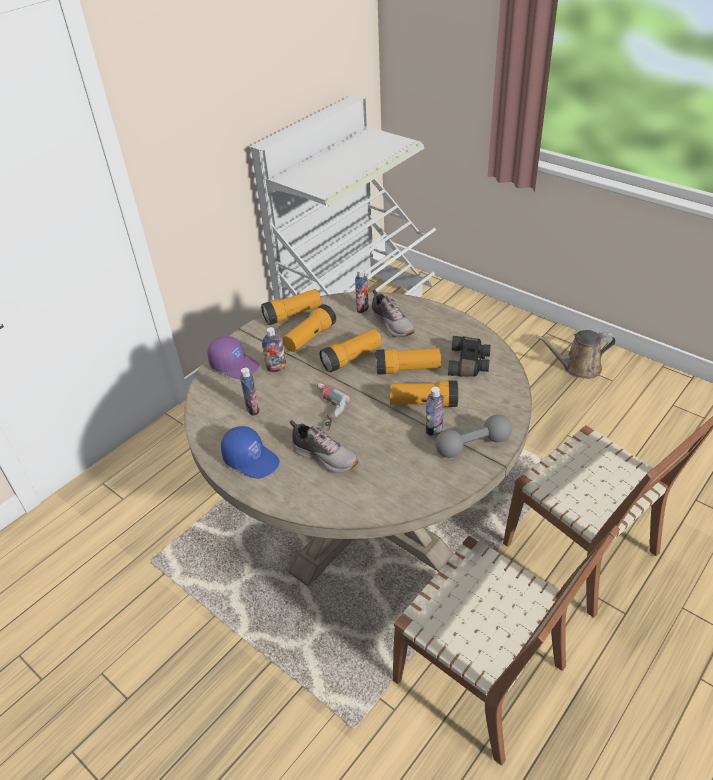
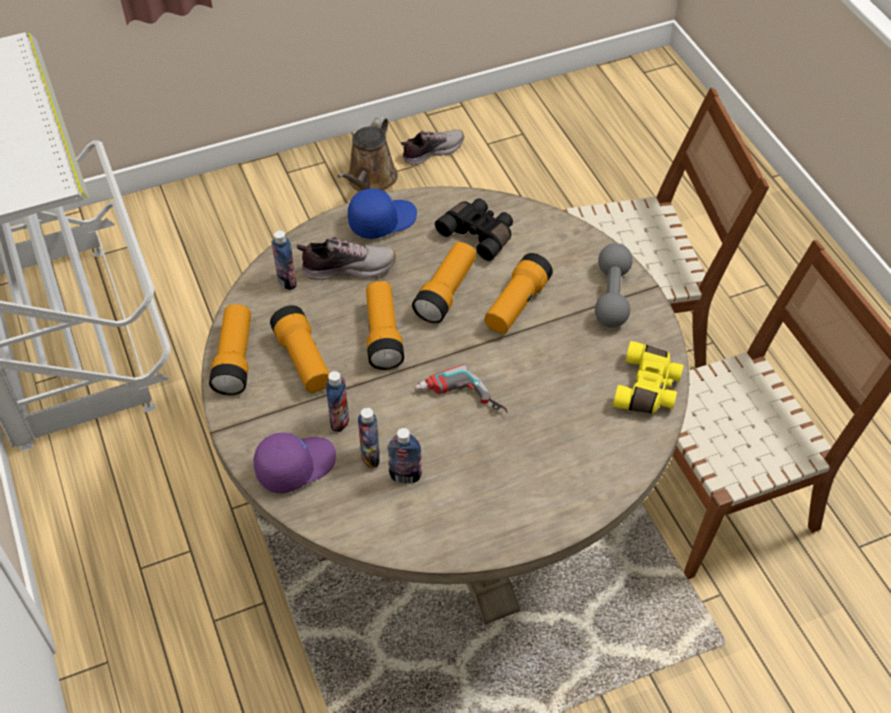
camera: 65 degrees left, 10 degrees up
blue cap [221,426,279,479] -> blue cap moved to [348,188,417,239]
shoe [289,420,358,473] -> shoe moved to [401,129,464,165]
bottle [426,387,444,436] -> bottle moved to [358,408,380,468]
none -> yellow binoculars [613,341,684,413]

